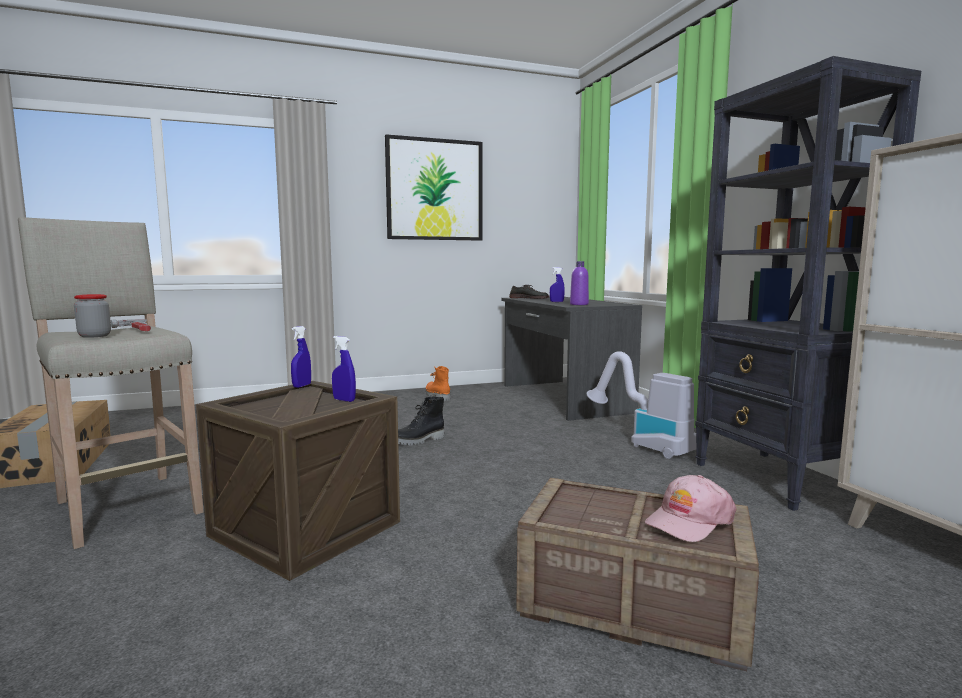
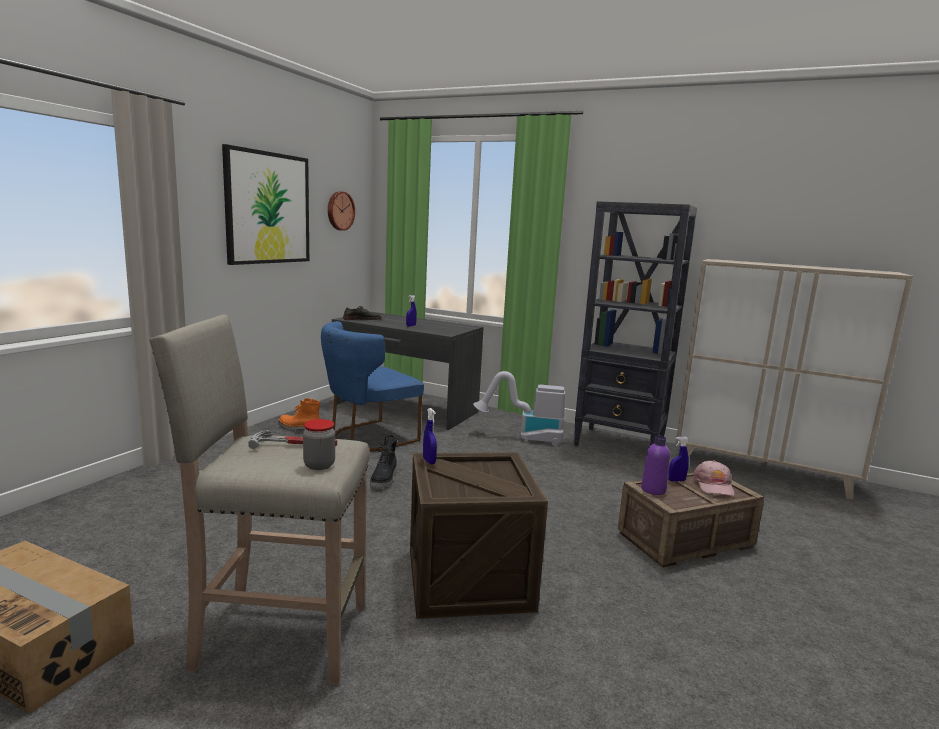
camera: 45 degrees left, 5 degrees up
blue spray bottle [332,336,356,402] -> blue spray bottle moved to [668,437,689,482]
purple bottle [570,261,589,305] -> purple bottle moved to [641,436,670,495]
none -> blue chair [321,321,424,451]
none -> wall clock [328,191,355,231]

